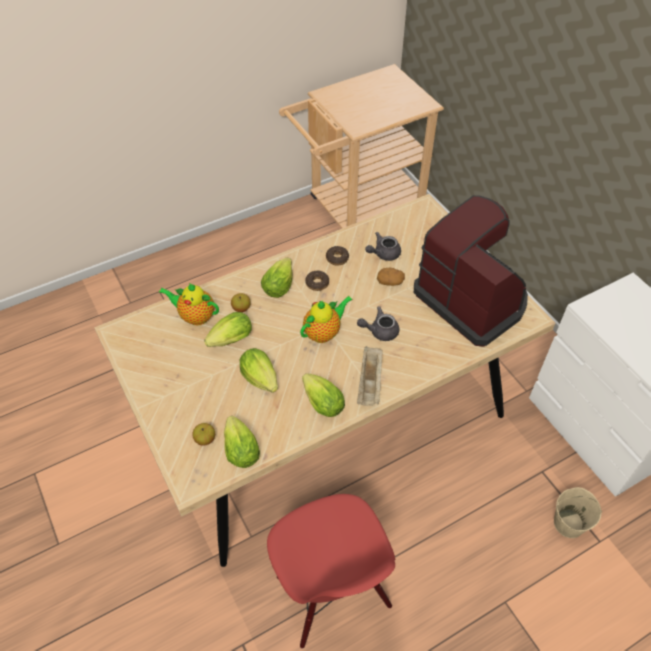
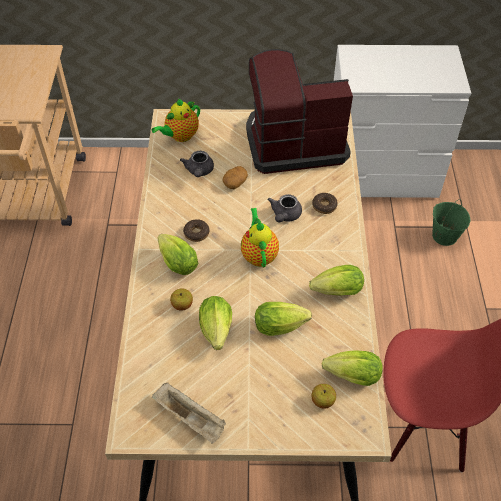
camera: 60 degrees left, 0 degrees up
teapot [159,283,219,326] -> teapot moved to [152,99,200,142]
donut [326,246,349,266] -> donut moved to [312,193,338,214]
beige tray [357,346,383,406] -> beige tray moved to [152,383,226,444]
beige bucket [554,487,602,538] -> green bucket [432,199,470,246]

